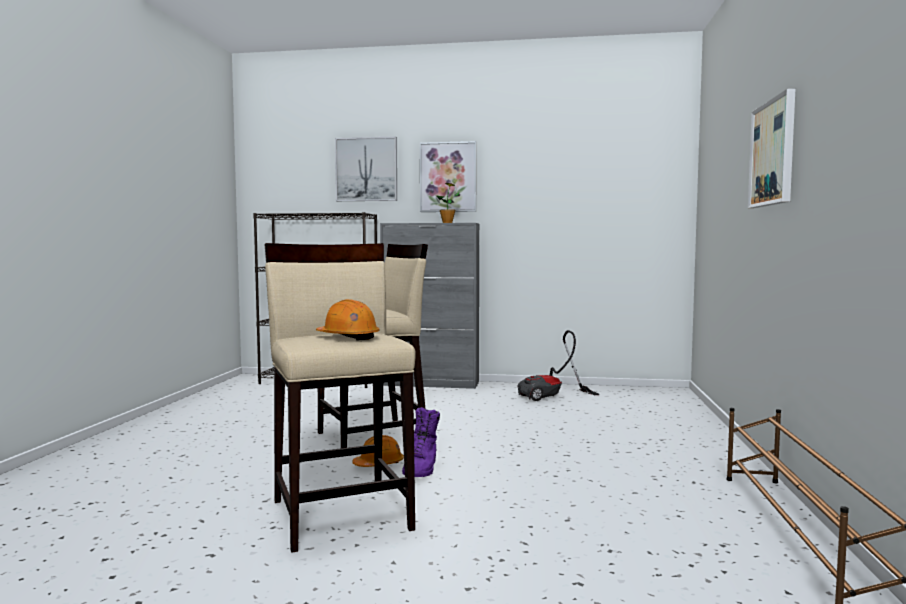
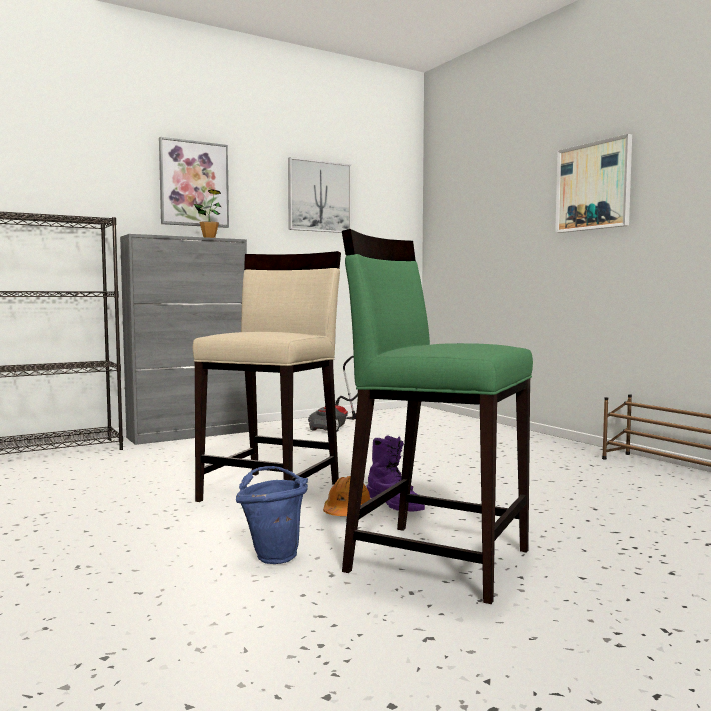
camera: 40 degrees left, 0 degrees up
beige stool [265,243,416,553] -> green stool [342,229,533,604]
orange hard hat [316,299,380,340] -> none
picture [335,136,397,201] -> picture moved to [288,157,351,233]
none -> blue bucket [236,466,308,564]

